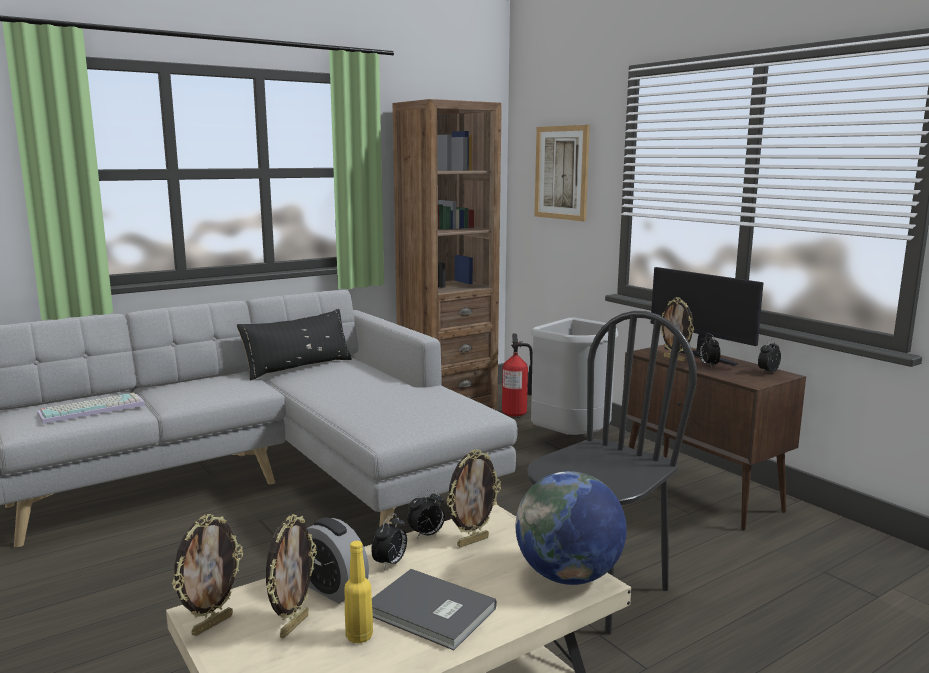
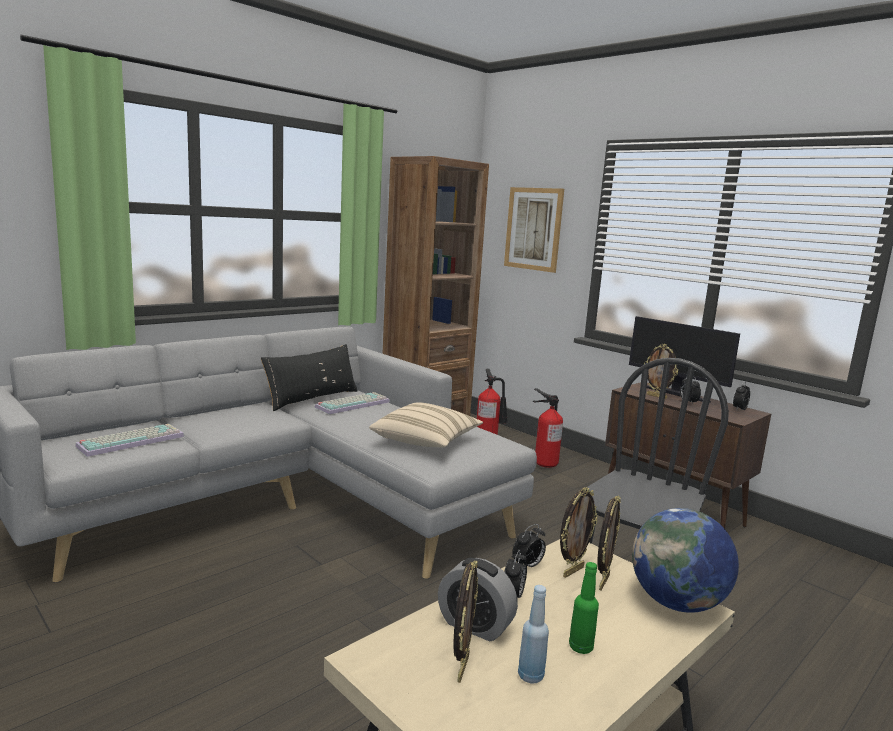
camera: 10 degrees left, 0 degrees up
picture frame [172,514,243,636] -> picture frame moved to [597,495,621,590]
yellow bottle [344,541,373,643] -> blue bottle [518,585,549,683]
grey book [372,569,497,650] -> green bottle [569,562,599,654]
grey trash can [530,318,618,435] -> fire extinguisher [533,388,563,468]
none -> keyboard [315,392,390,414]
none -> beige pillow [369,403,483,447]

